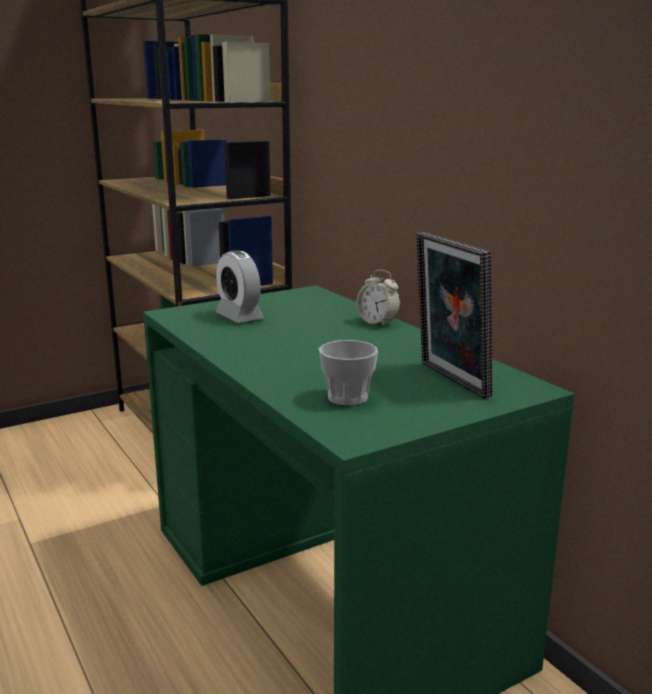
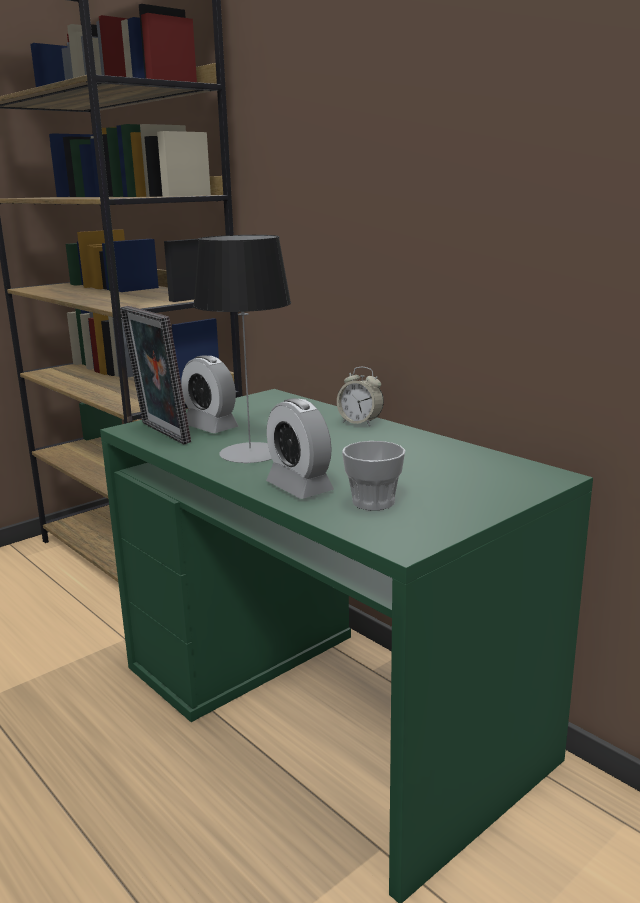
camera: 10 degrees left, 0 degrees up
picture frame [416,232,492,398] -> picture frame moved to [120,306,191,444]
none -> table lamp [193,235,291,464]
none -> alarm clock [266,398,334,499]

